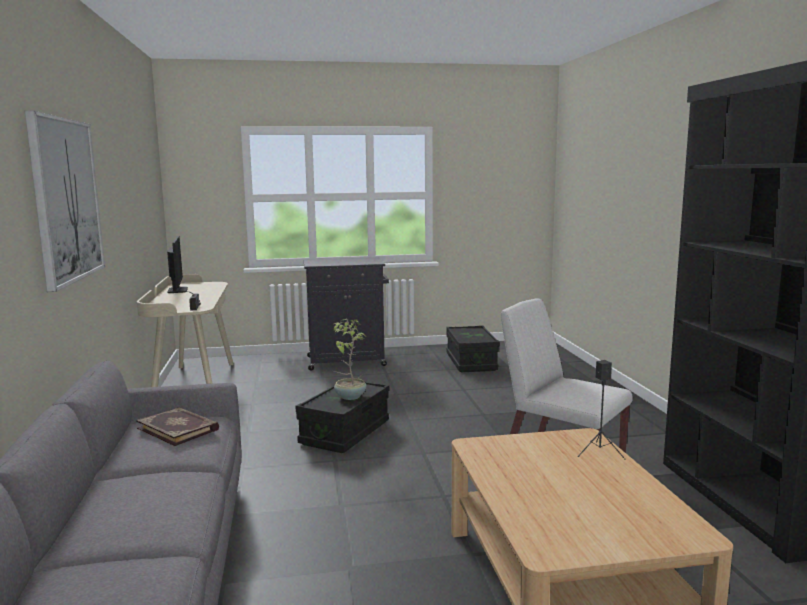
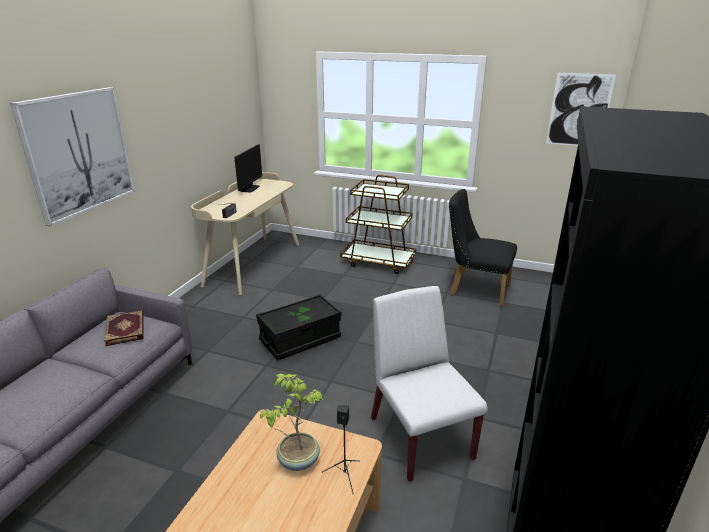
camera: 30 degrees right, 15 degrees up
black cabinet [304,257,389,371] -> brown cart [340,175,416,274]
potted plant [333,319,366,400] -> potted plant moved to [260,374,324,471]
black storage box [446,326,500,372] -> black chair [449,189,517,307]
none -> picture [546,73,616,146]

